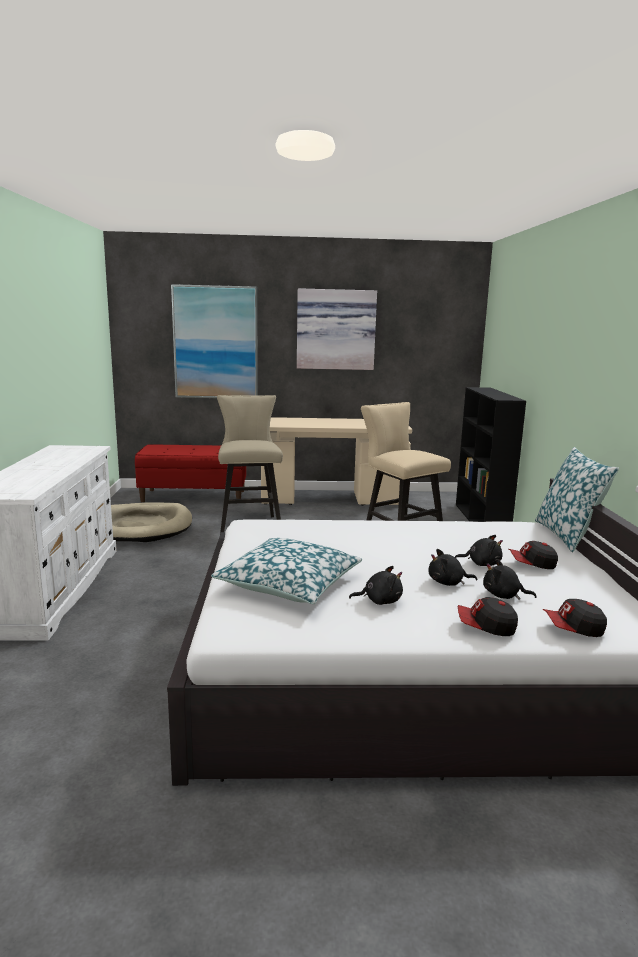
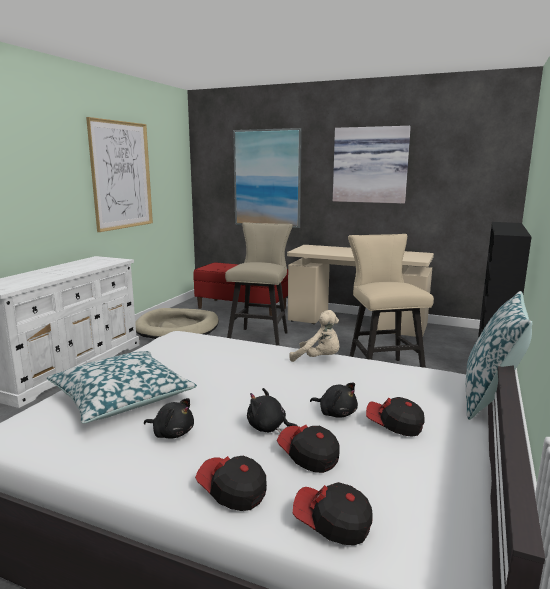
camera: 25 degrees right, 0 degrees up
black plush toy [483,559,537,600] -> cap [277,425,339,473]
none -> picture [86,117,153,232]
none -> beige plush toy [289,310,340,362]

